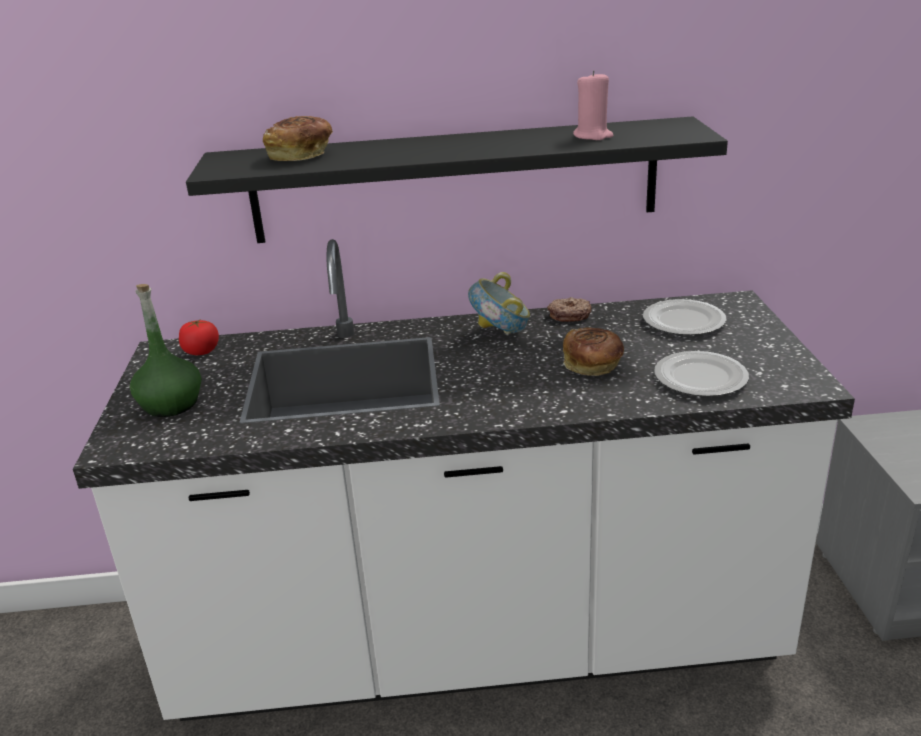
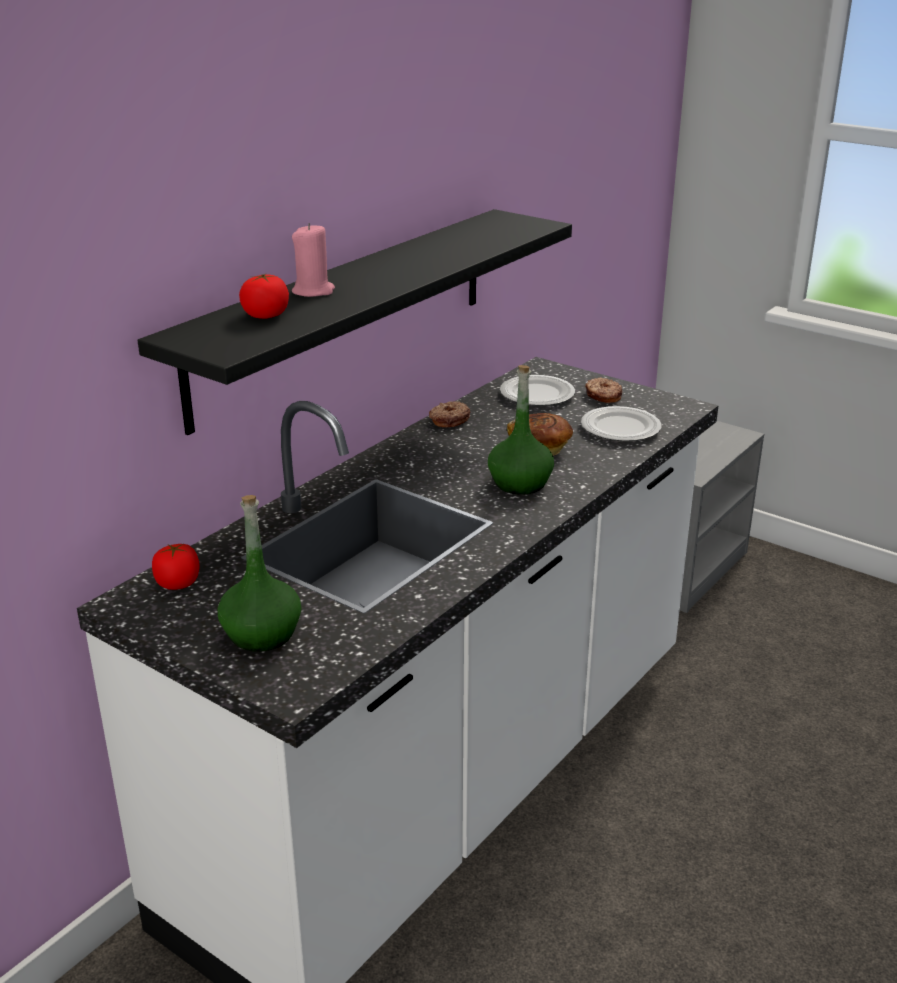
camera: 50 degrees left, 0 degrees up
bread [263,116,333,161] -> tomato [239,274,289,319]
bowl [468,272,530,334] -> none
pink candle [573,70,613,140] -> pink candle moved to [292,223,335,297]
none -> green bottle [488,365,554,495]
none -> donut [585,377,622,403]

